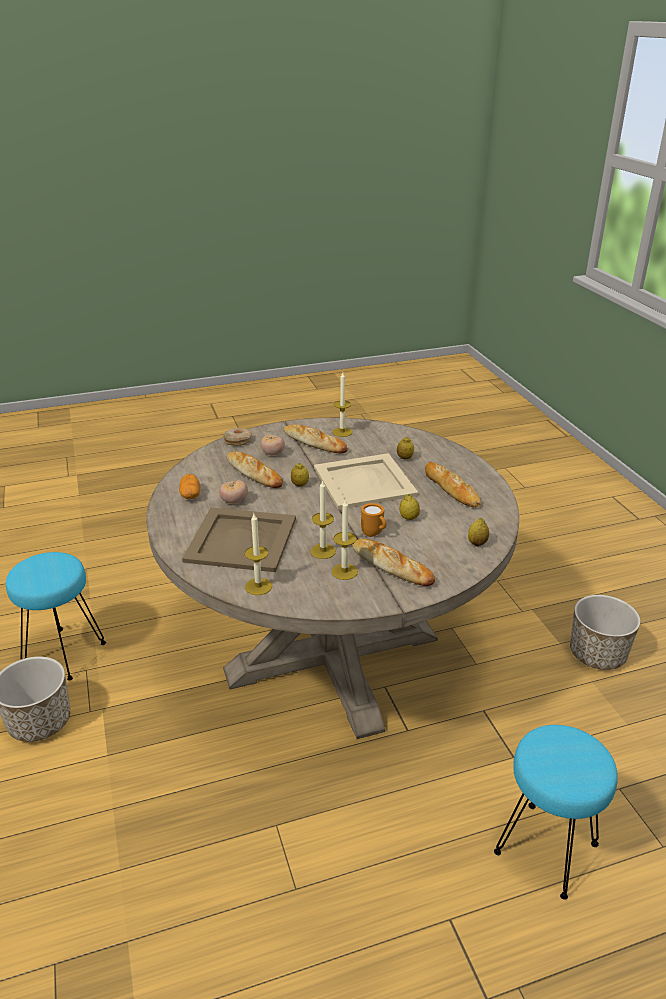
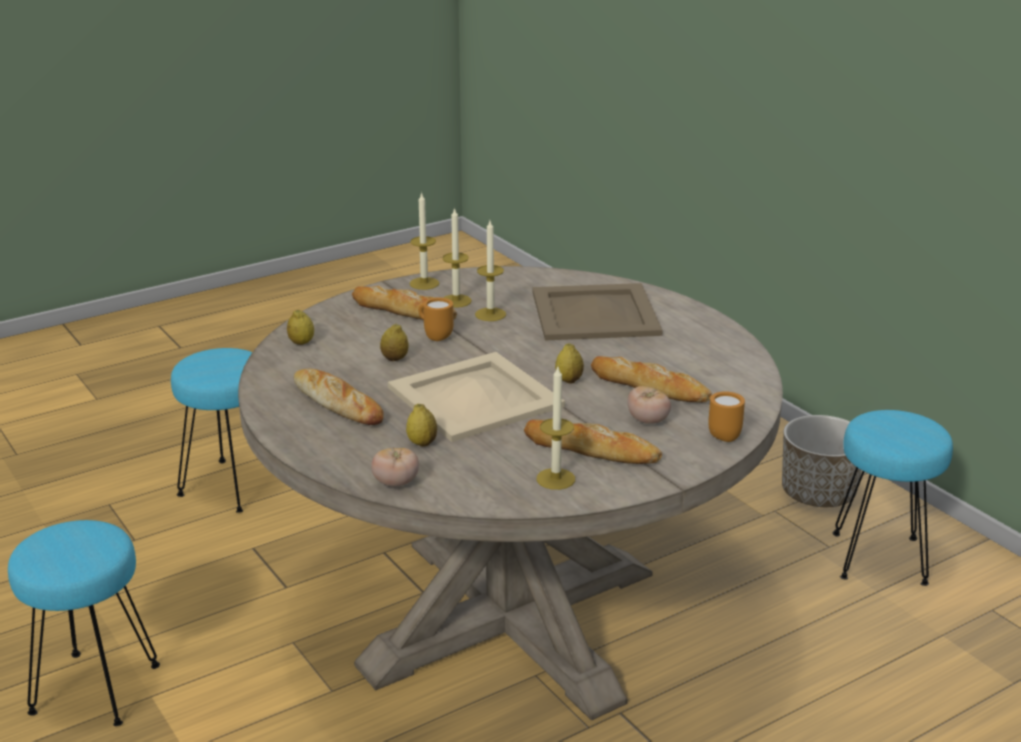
camera: 165 degrees right, 5 degrees down
potato [179,474,200,499] -> none
tomato [219,480,248,504] -> tomato moved to [371,448,419,487]
donut [223,428,252,446] -> orange mug [708,391,745,442]
candle [245,514,272,595] -> candle moved to [410,192,439,290]
planter [570,595,640,670] -> turquoise stool [8,520,160,726]

